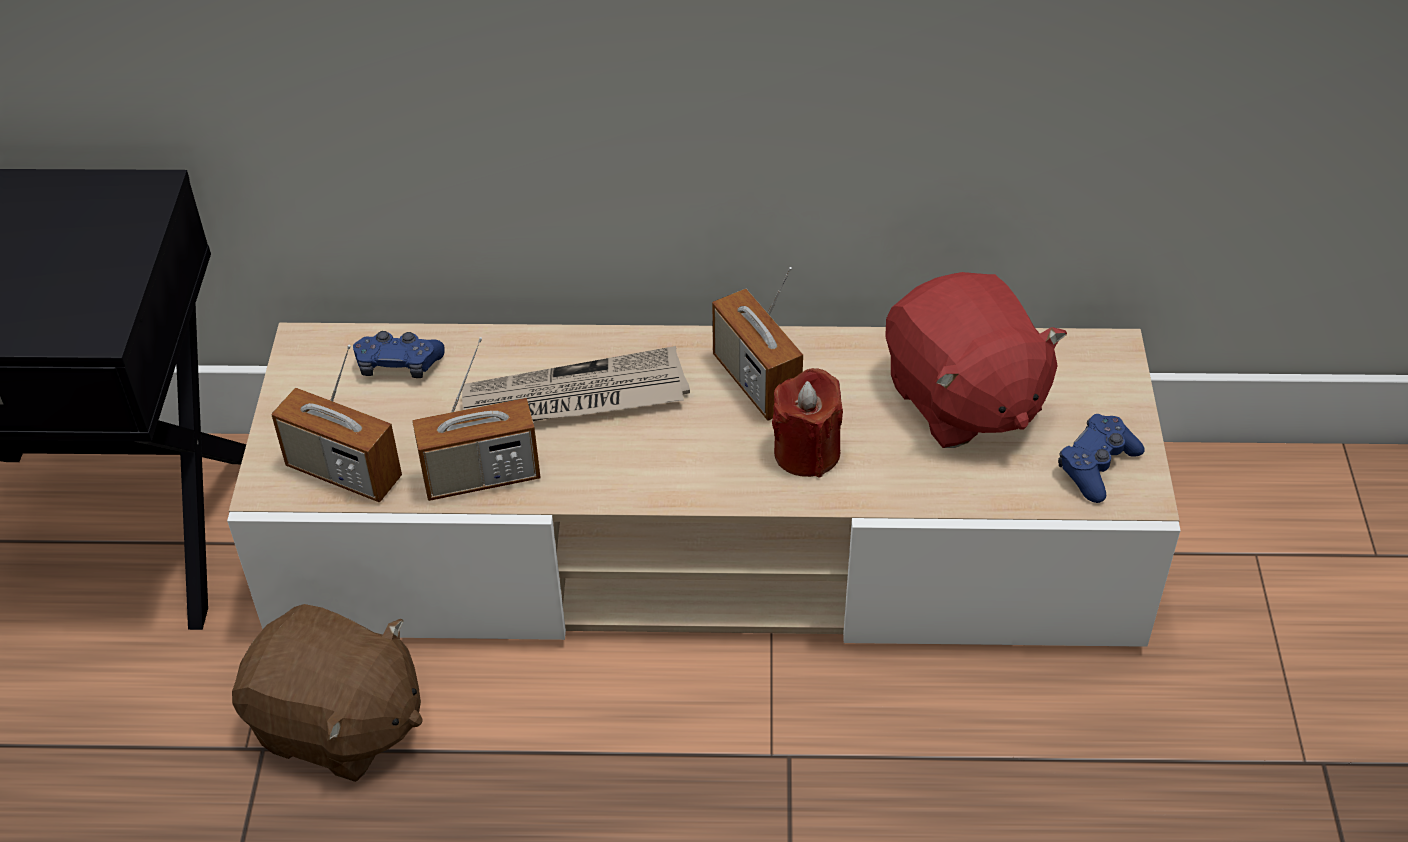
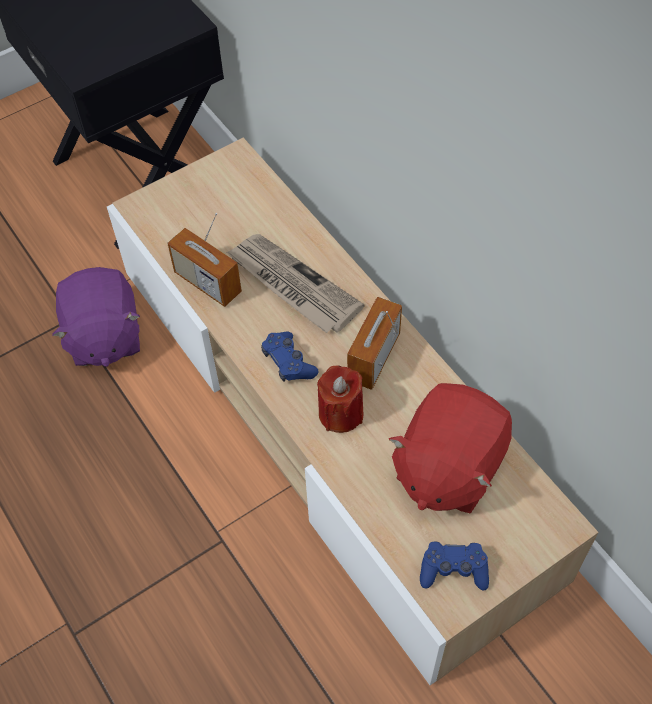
camera: 55 degrees right, 10 degrees up
brown plush toy [232,604,422,782] -> purple plush toy [52,267,140,367]
radio [271,345,402,502] -> none
blue game controller [353,331,445,378] -> blue game controller moved to [261,332,319,382]

